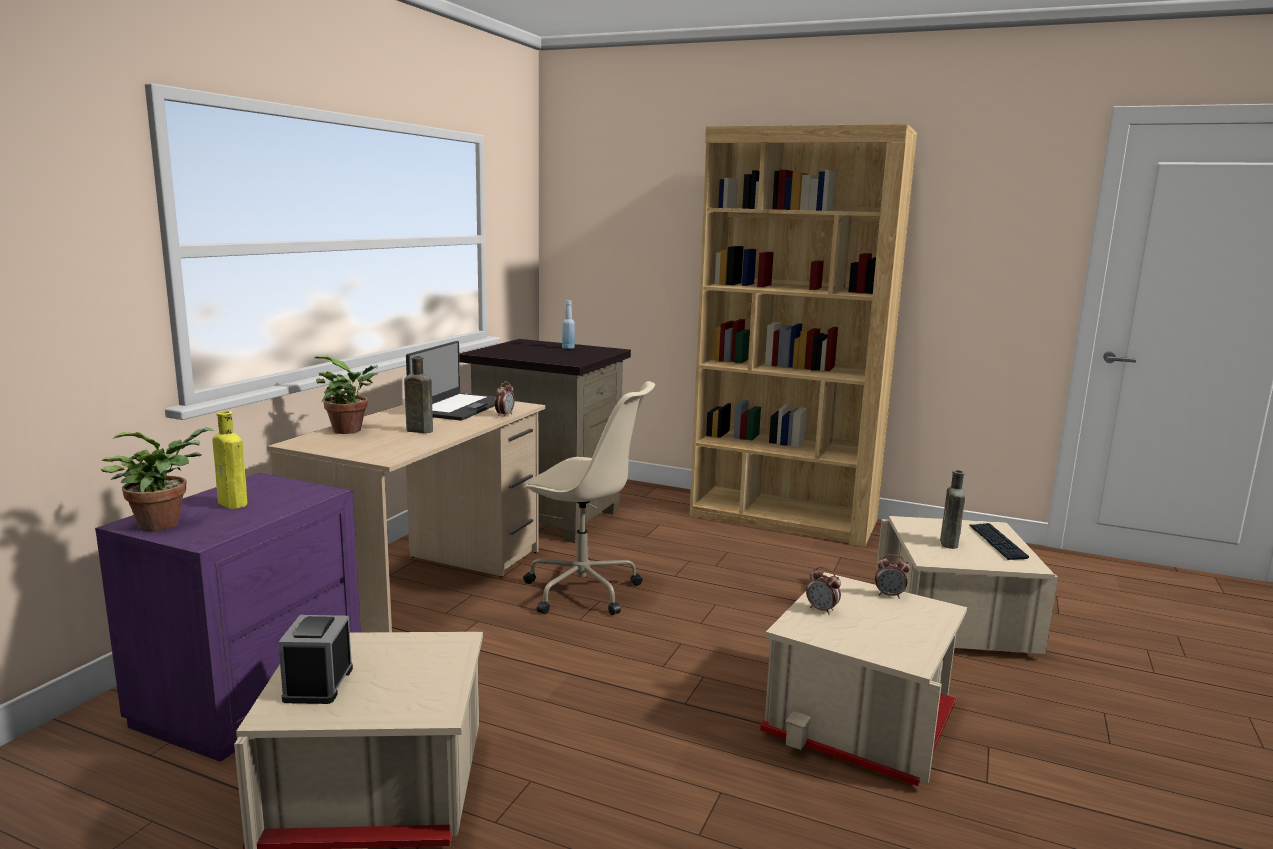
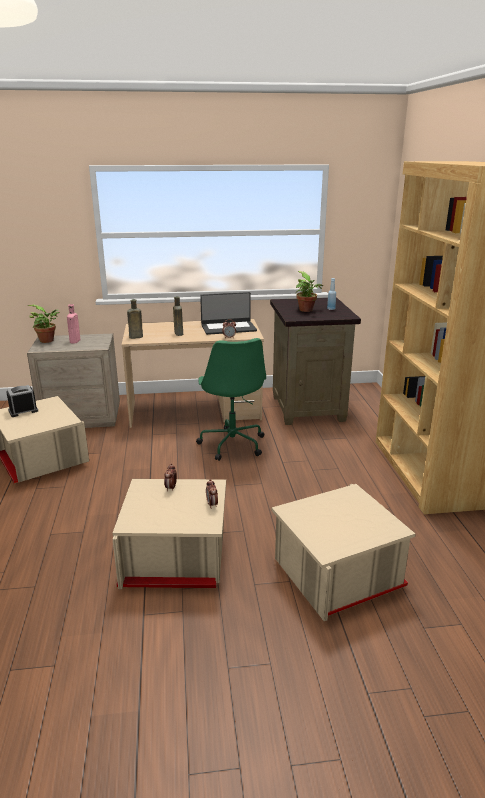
camera: 60 degrees right, 10 degrees up
purple nightstand [95,473,361,762] -> beige nightstand [27,334,120,428]
yellow bottle [212,411,247,509] -> pink bottle [67,304,80,344]
potted plant [315,356,378,434] -> potted plant moved to [296,271,324,312]
beige office chair [523,381,655,615] -> green office chair [196,338,266,461]
brown bottle [940,470,965,549] -> brown bottle moved to [127,299,143,339]
keyboard [969,523,1029,560] -> none

